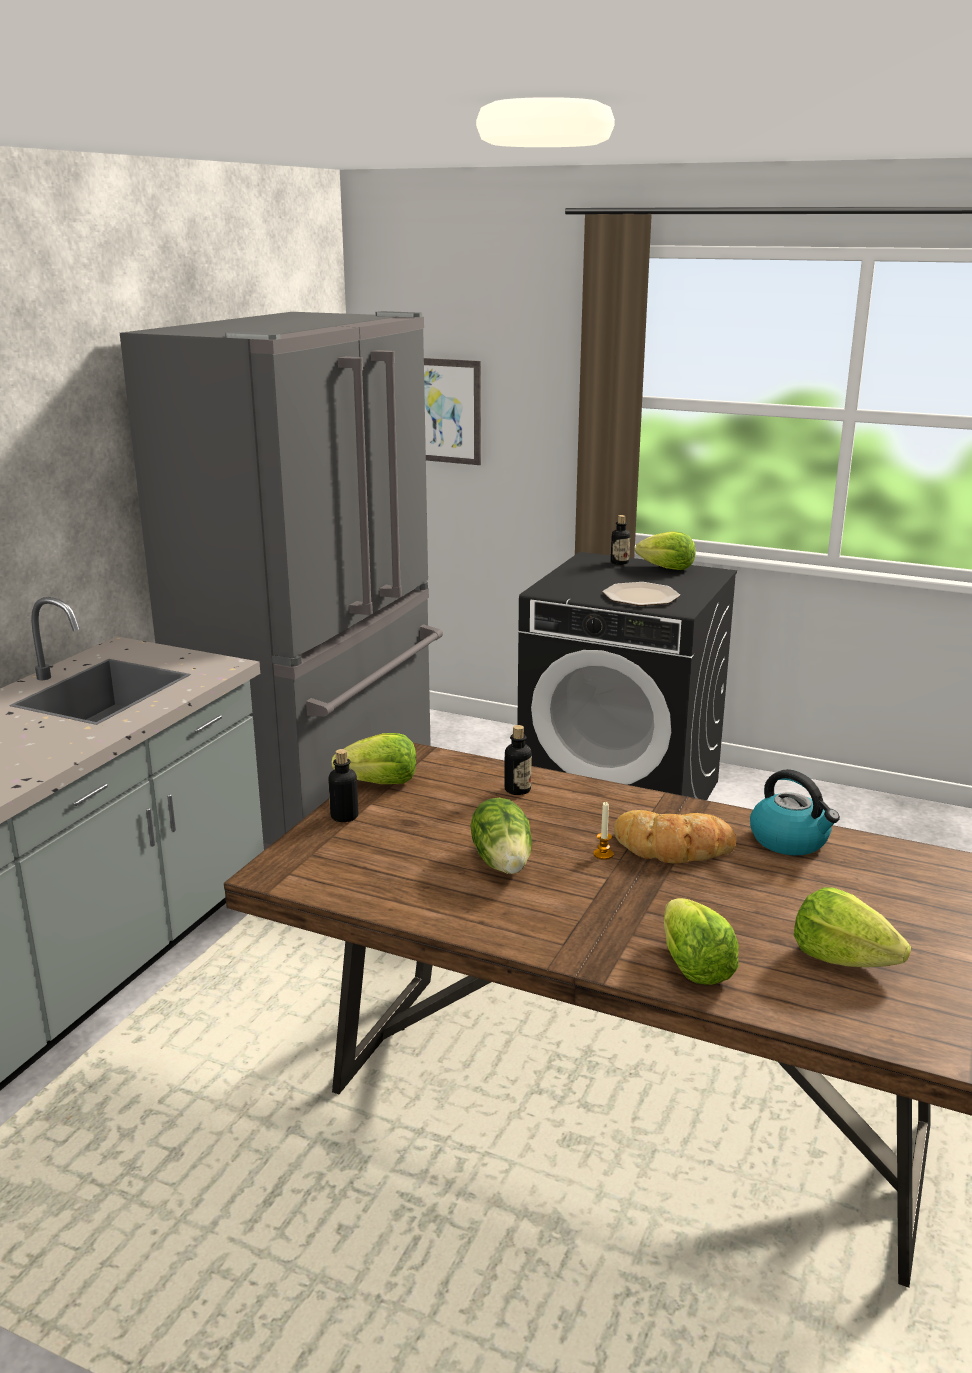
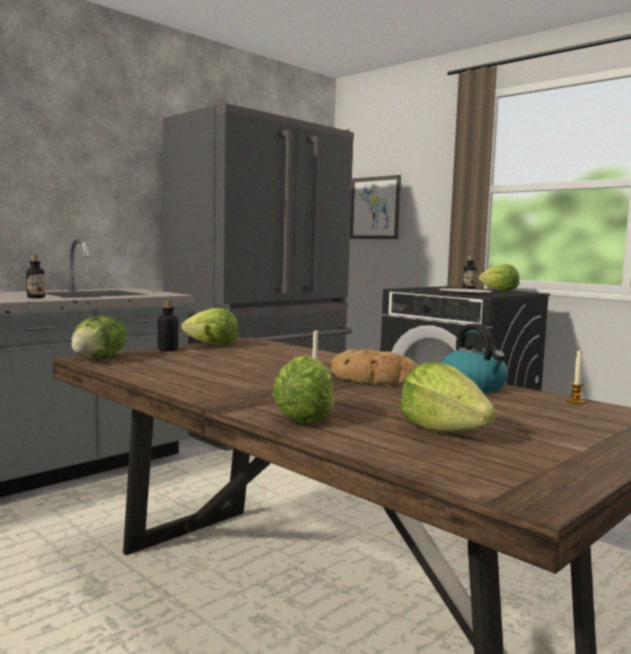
camera: 20 degrees right, 15 degrees down
lettuce [470,798,532,874] -> lettuce moved to [71,316,126,359]
bottle [504,725,532,795] -> bottle moved to [26,255,45,298]
none -> candle [566,351,586,404]

